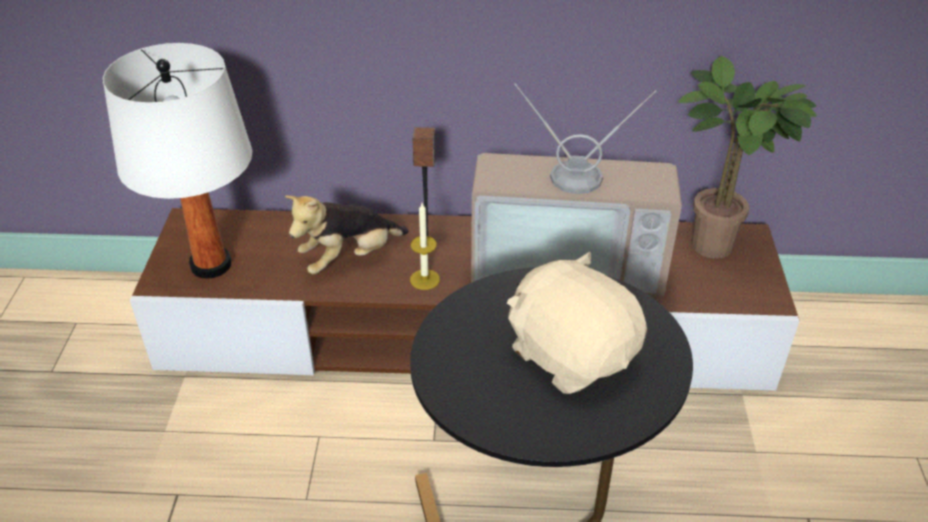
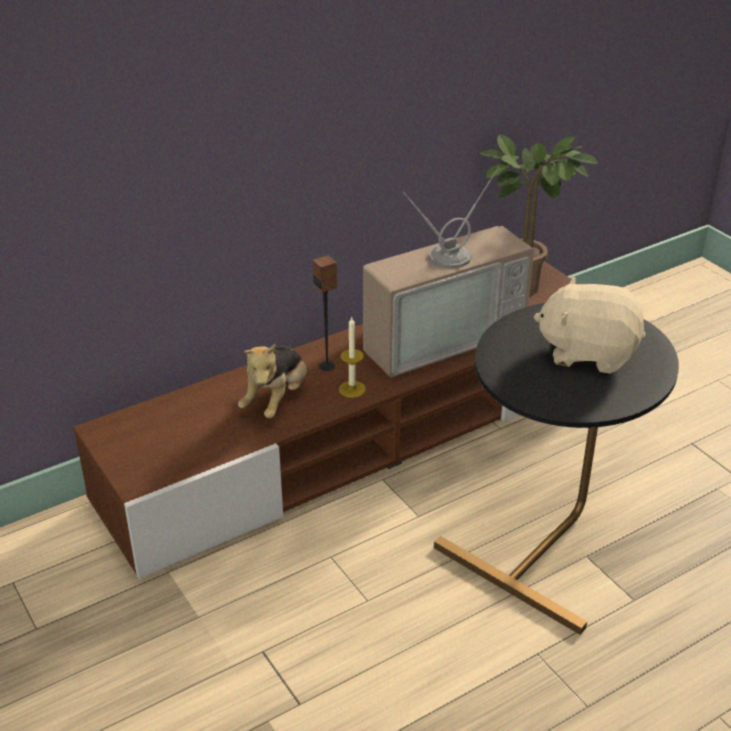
camera: 35 degrees left, 5 degrees down
white table lamp [103,43,252,279] -> none

